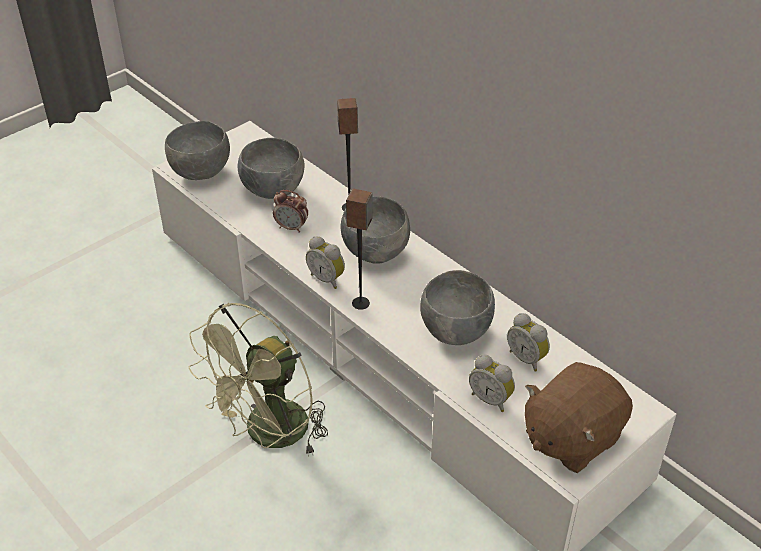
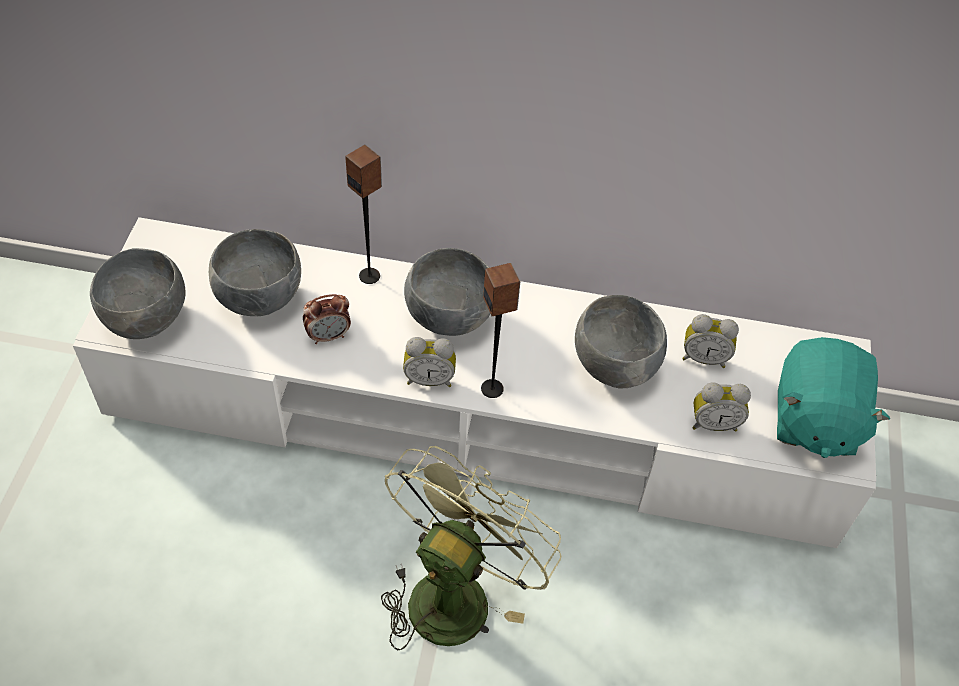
camera: 40 degrees left, 10 degrees up
green fan [189,303,328,456] -> green fan turned 150 degrees counterclockwise [381,446,561,650]
brown plush toy [525,362,633,473] -> turquoise plush toy [777,337,890,458]

